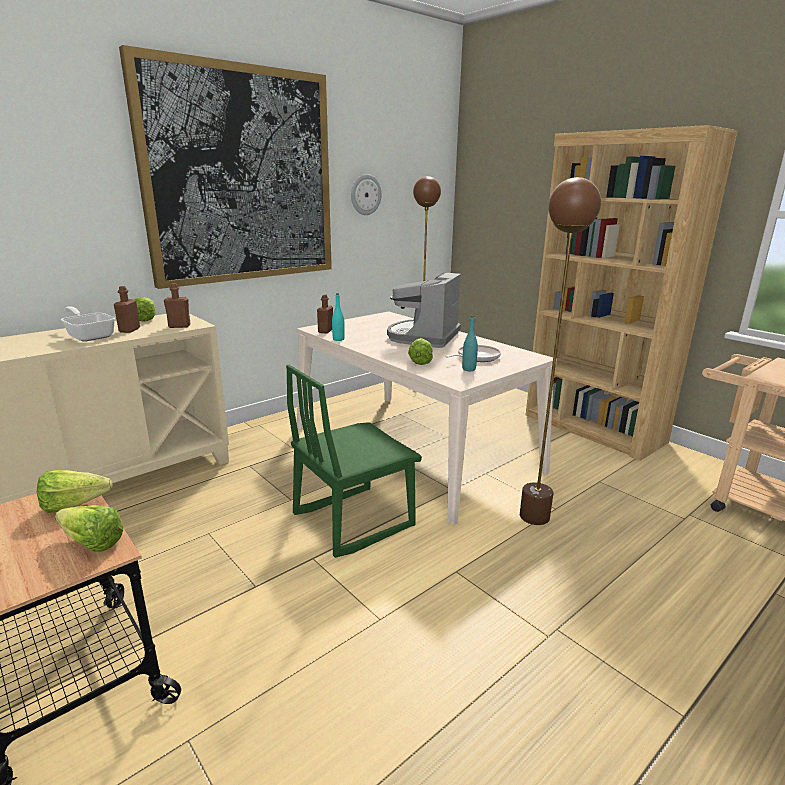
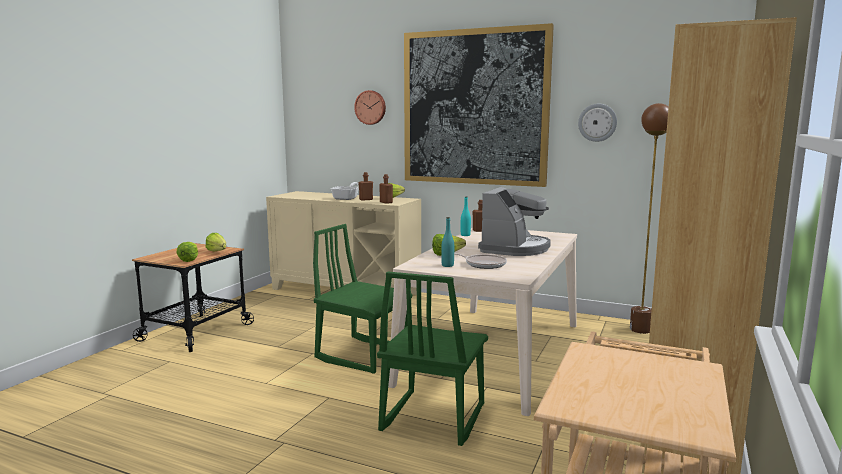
camera: 65 degrees right, 10 degrees down
coffee machine [387,272,461,348] -> coffee machine turned 120 degrees clockwise [478,187,551,256]
brown floor lamp [520,177,601,525] -> green chair [377,271,488,446]
none -> wall clock [354,90,386,125]

